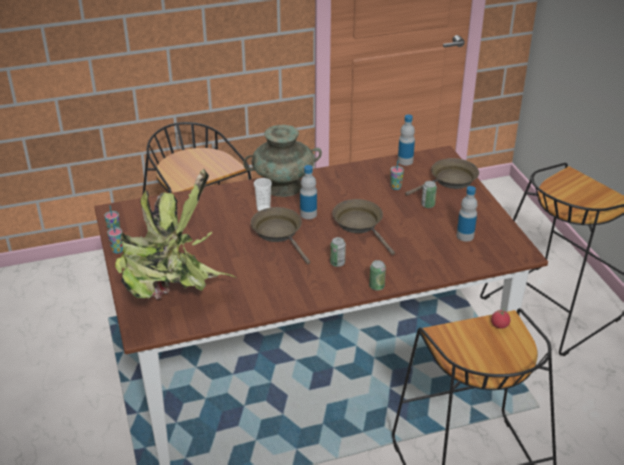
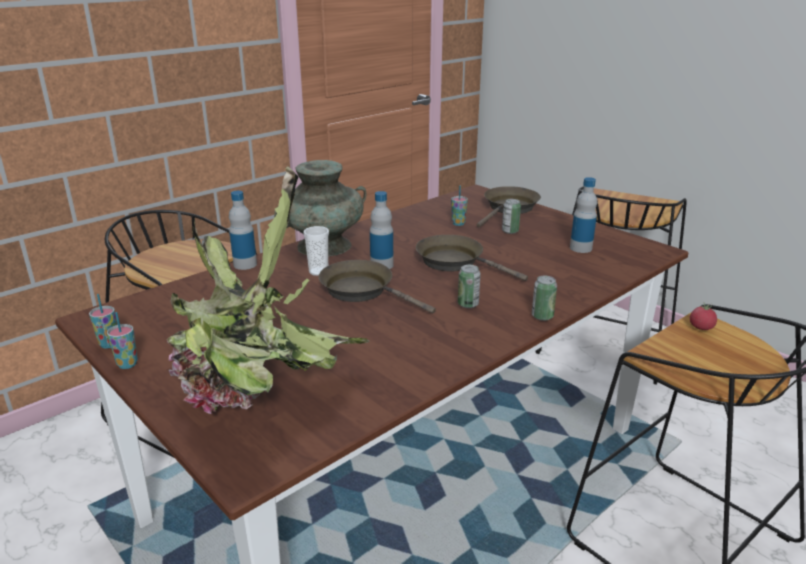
camera: 25 degrees left, 10 degrees down
bottle [398,114,415,166] -> bottle moved to [229,191,257,270]

